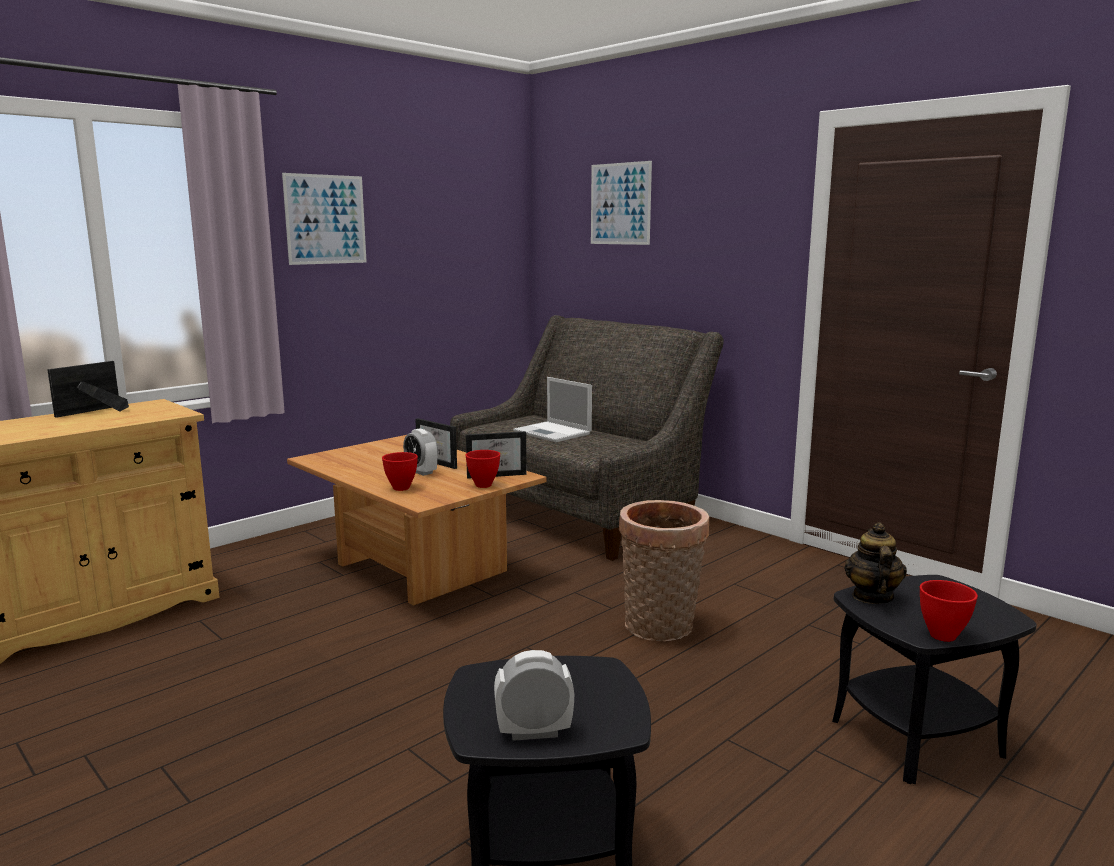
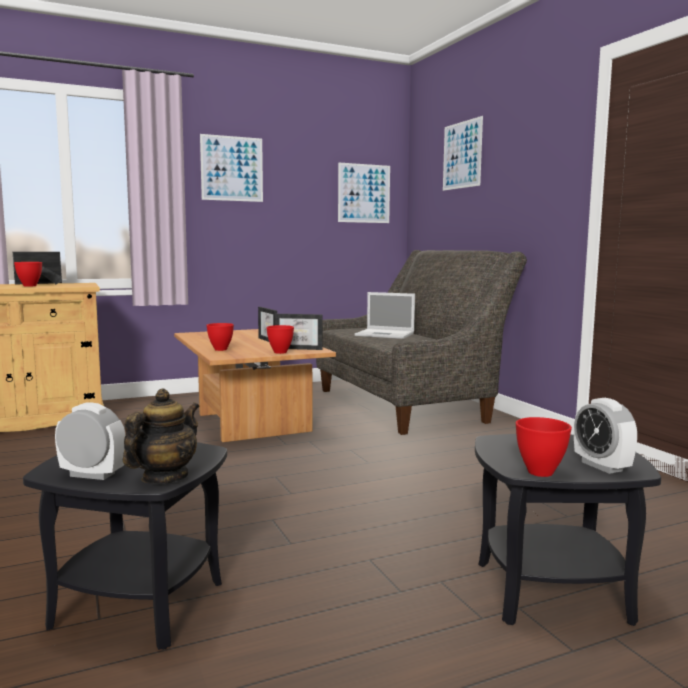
camera: 20 degrees right, 5 degrees down
alarm clock [403,428,438,476] -> alarm clock moved to [574,398,637,474]
laptop [513,377,592,442] -> laptop turned 45 degrees counterclockwise [355,292,415,339]
basket [619,500,709,641] -> none
teapot [844,522,907,604] -> teapot moved to [123,388,200,484]
none -> red bowl [14,262,42,287]
none -> picture [338,163,390,223]

